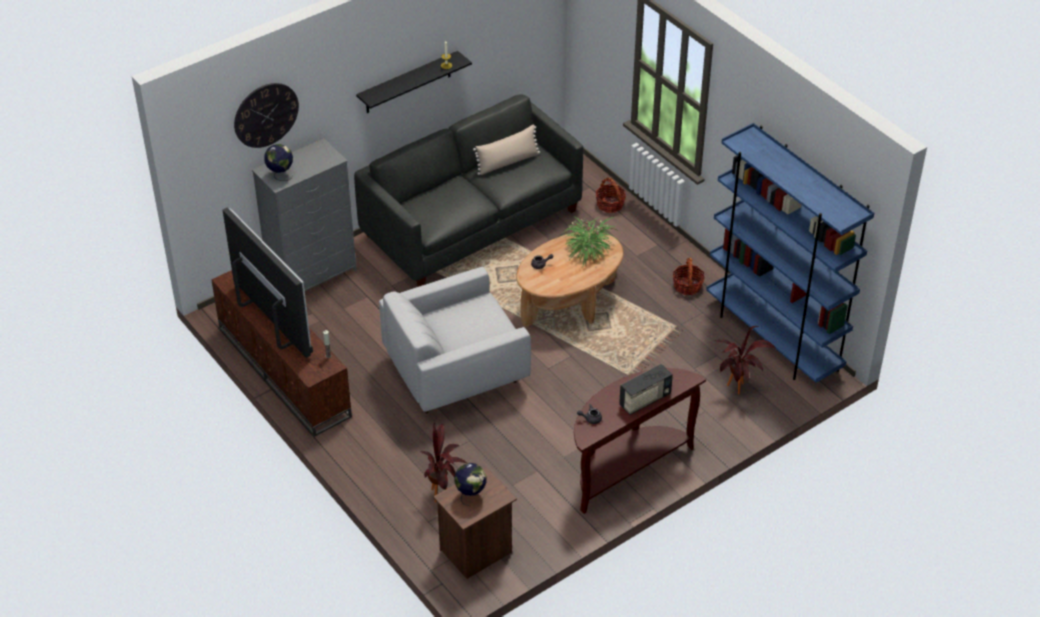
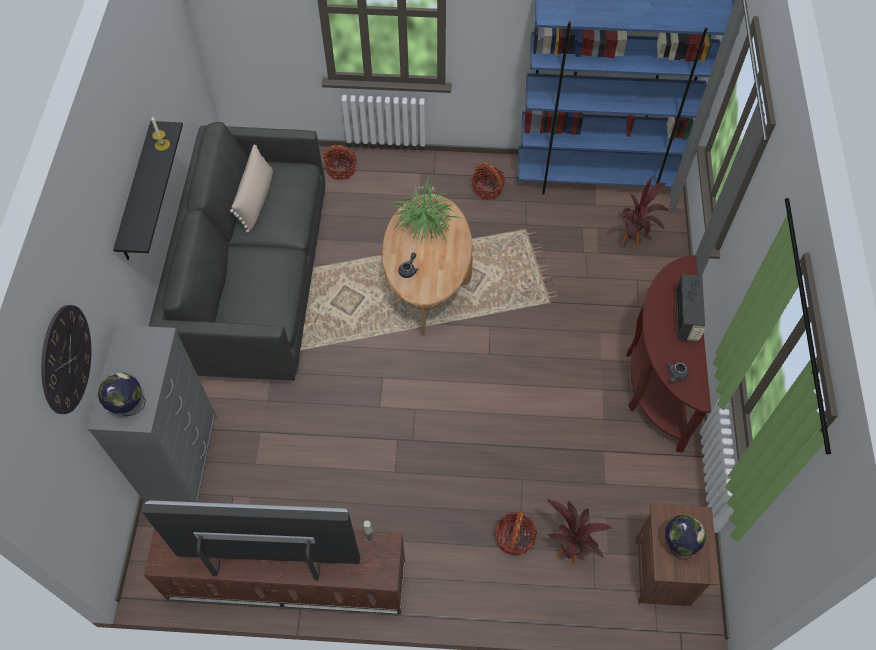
camera: 50 degrees left, 15 degrees up
white armchair [379,267,531,414] -> none
none -> basket [494,511,537,556]

